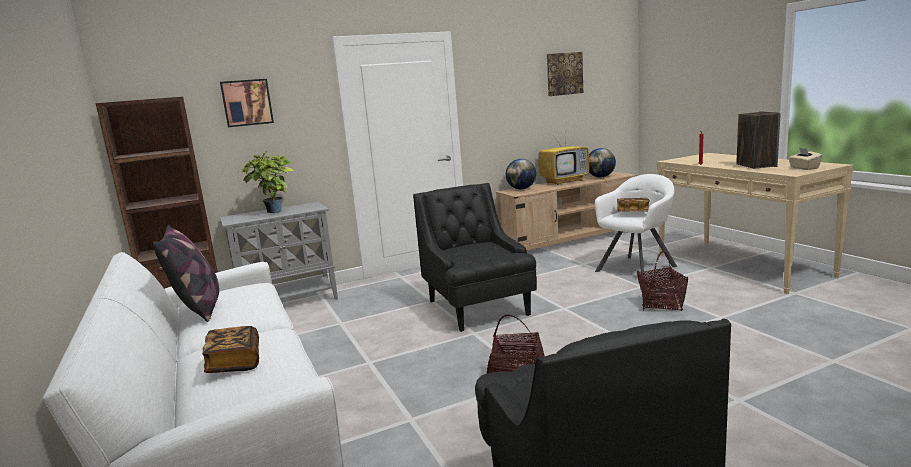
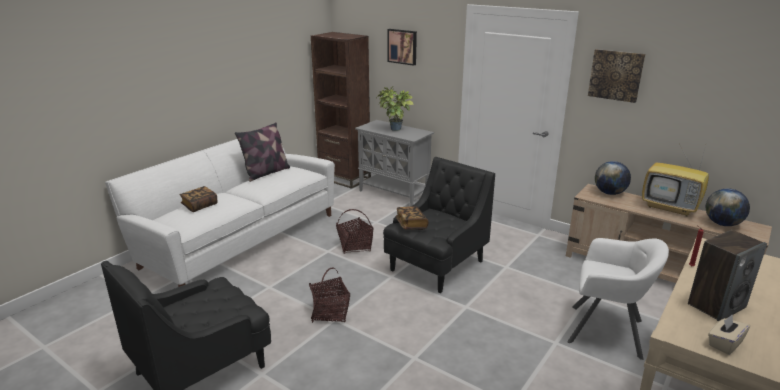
camera: 60 degrees right, 10 degrees up
picture [547,52,583,96] -> picture moved to [588,49,645,103]
book [617,198,650,212] -> book moved to [396,206,429,230]
basket [637,251,688,311] -> basket moved to [336,209,373,254]

